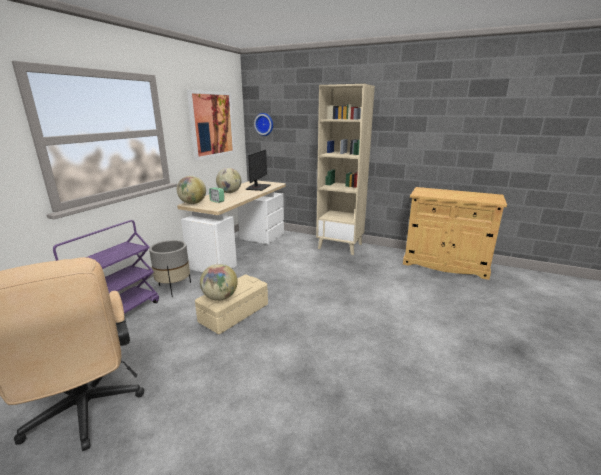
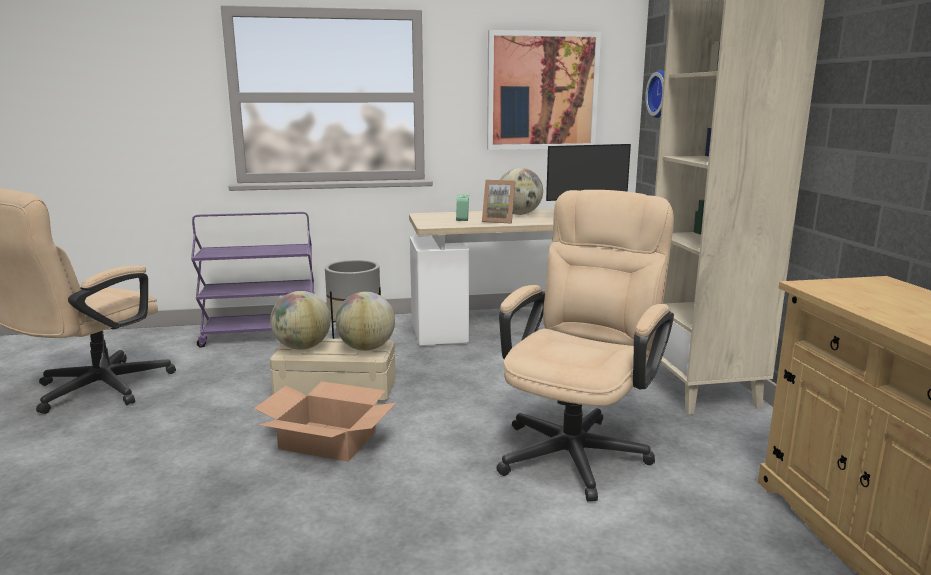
camera: 55 degrees right, 5 degrees down
globe [177,176,206,204] -> globe moved to [336,292,395,351]
none -> cardboard box [254,381,396,462]
none -> picture frame [482,180,516,224]
none -> beige office chair [496,190,674,502]

